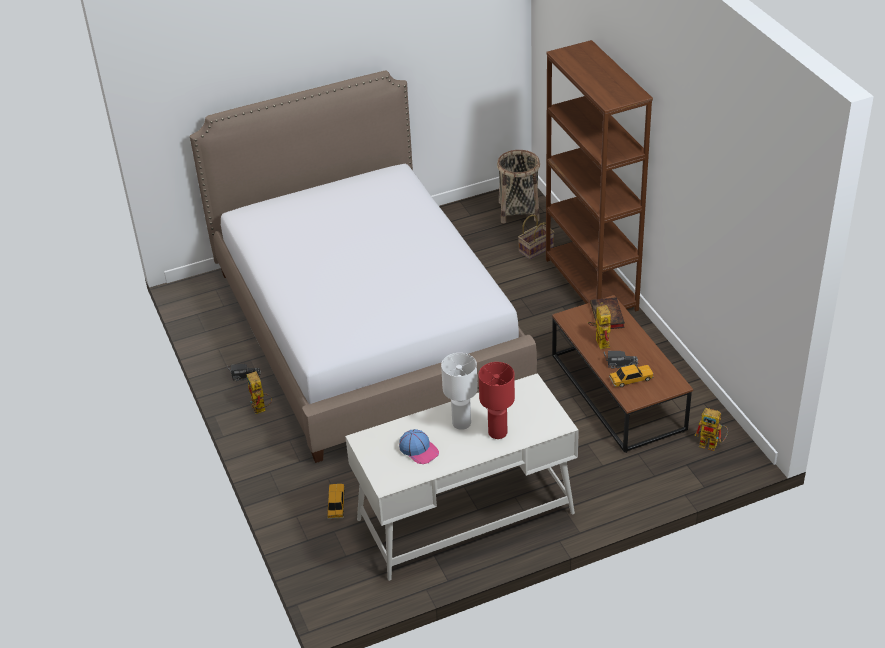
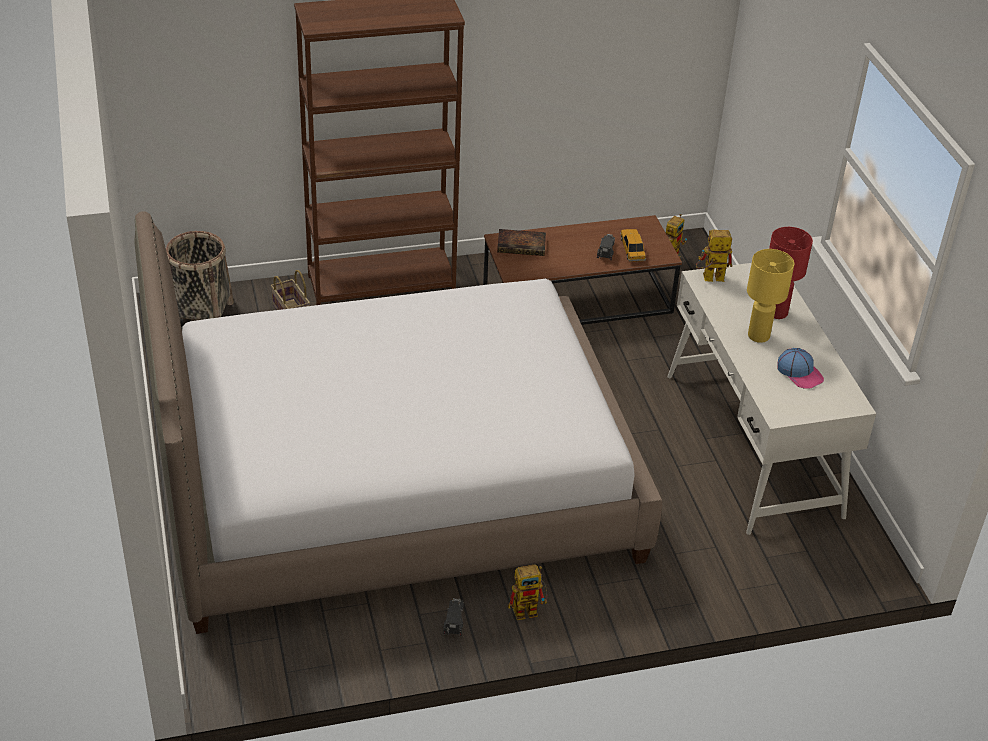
camera: 85 degrees left, 0 degrees up
toy car [327,484,345,519] -> none
cap [399,429,439,464] -> cap turned 90 degrees clockwise [777,348,824,389]
white table lamp [441,353,478,430] -> yellow table lamp [747,249,794,343]
toy robot [588,302,611,349] -> toy robot moved to [696,230,732,282]

